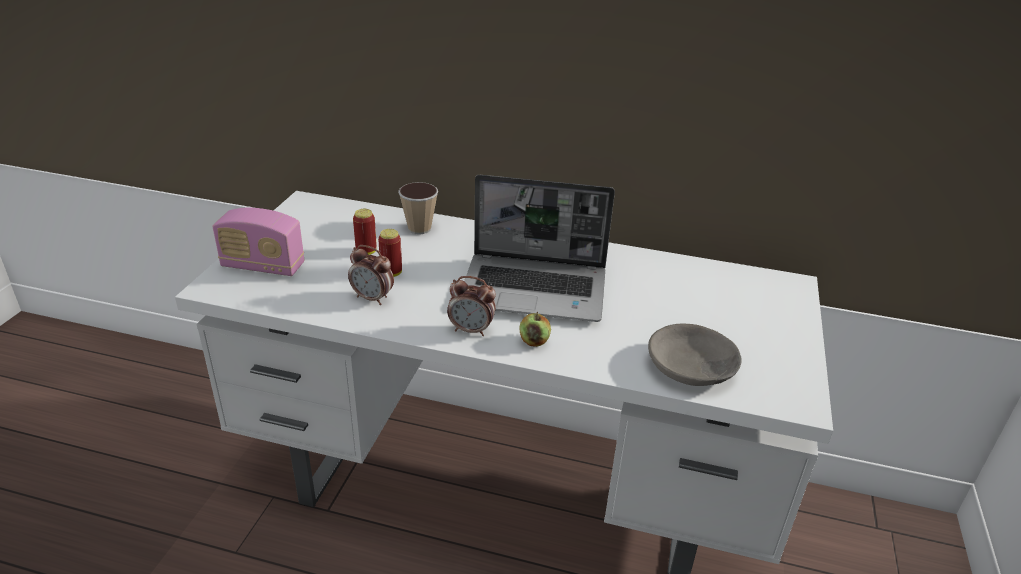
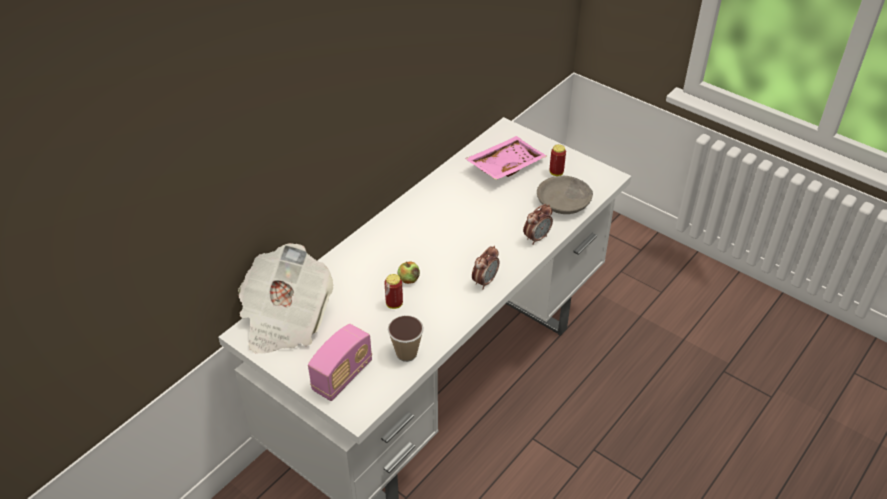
camera: 65 degrees left, 10 degrees up
alarm clock [348,245,394,305] -> alarm clock moved to [523,204,553,245]
can [353,209,377,255] -> can moved to [549,144,566,176]
cup [398,182,438,235] -> cup moved to [388,315,424,362]
laptop [464,175,615,322] -> none
apple [519,312,551,347] -> apple moved to [398,262,420,284]
none -> newspaper [238,243,333,353]
none -> pink tray [465,136,547,180]

